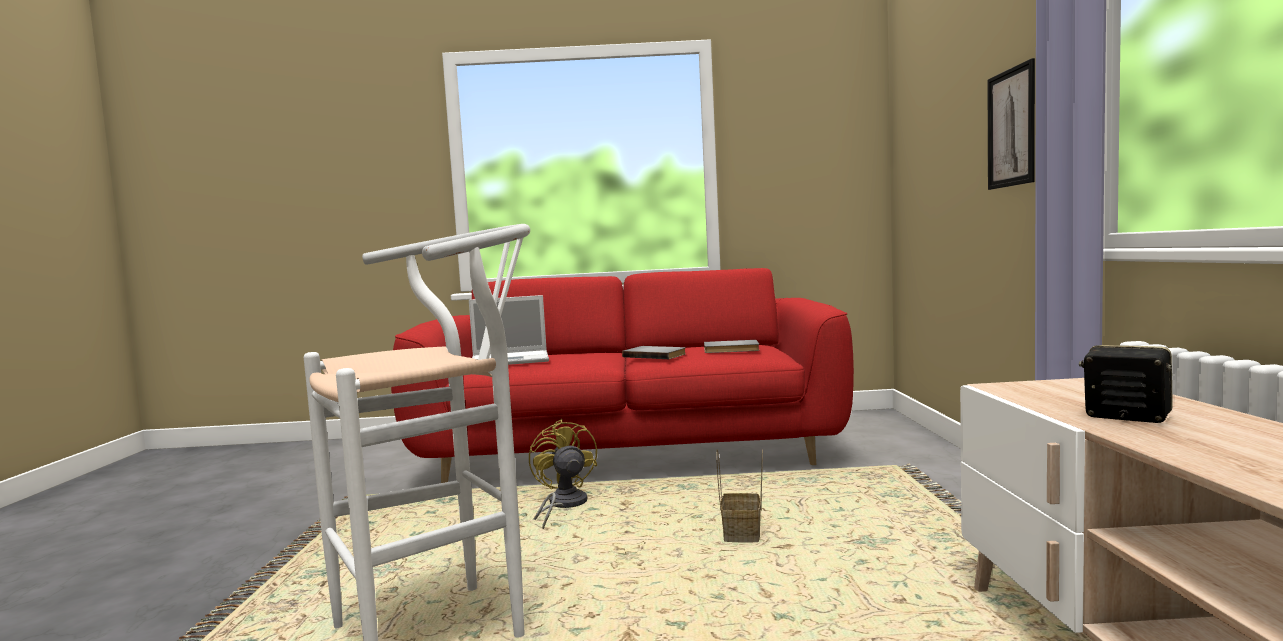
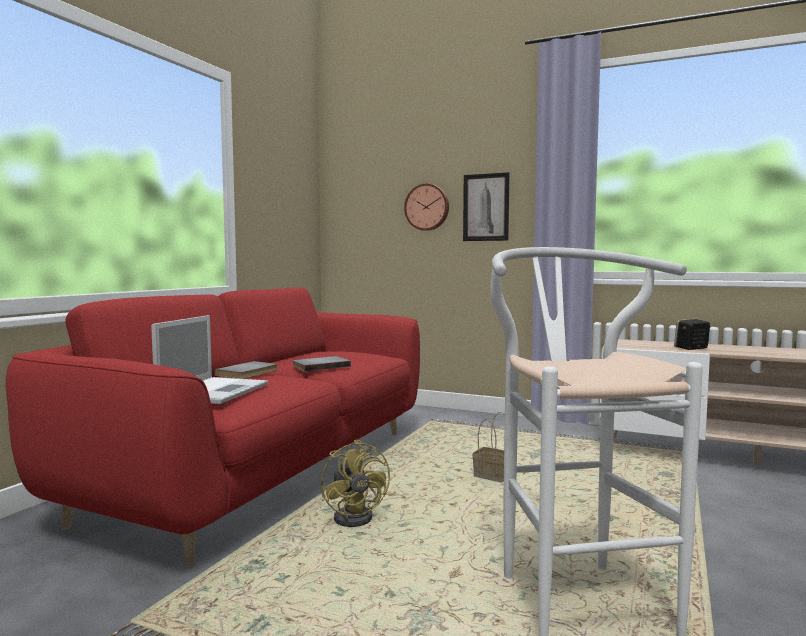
camera: 65 degrees left, 0 degrees up
yellow fan [529,419,597,529] -> yellow fan turned 120 degrees counterclockwise [321,440,390,527]
grey book [704,340,760,353] -> grey book moved to [214,361,278,379]
none -> wall clock [404,183,449,231]

